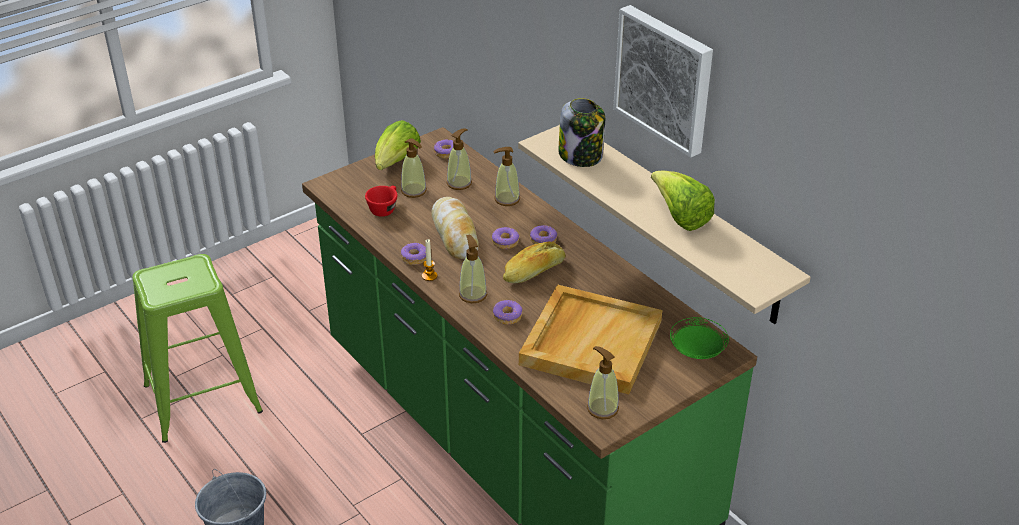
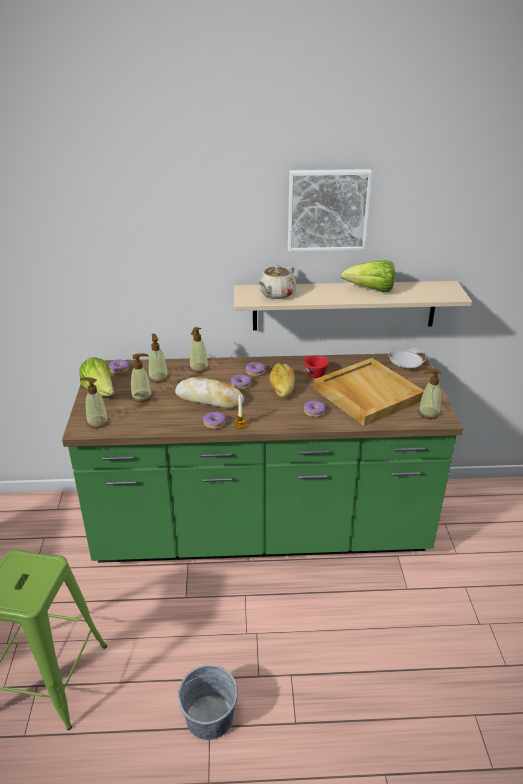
camera: 55 degrees left, 5 degrees down
red cup [365,185,398,217] -> red cup moved to [304,355,329,378]
soap dispenser [459,235,487,303] -> soap dispenser moved to [80,377,109,429]
jar [558,98,605,167] -> beige teapot [258,265,296,299]
green plate [670,317,729,359] -> white plate [388,346,426,368]

